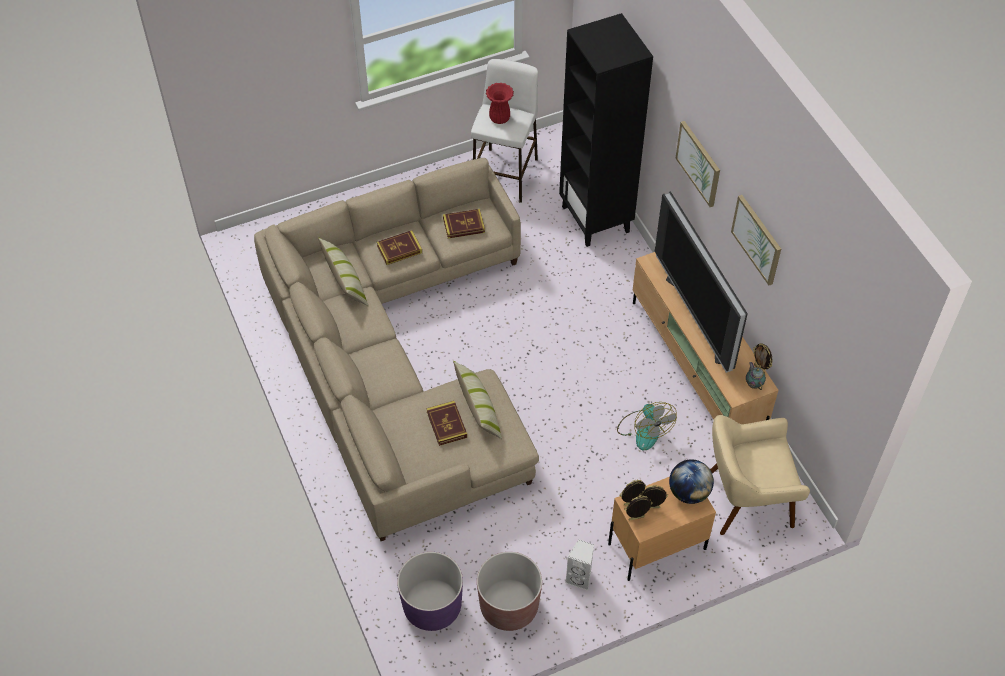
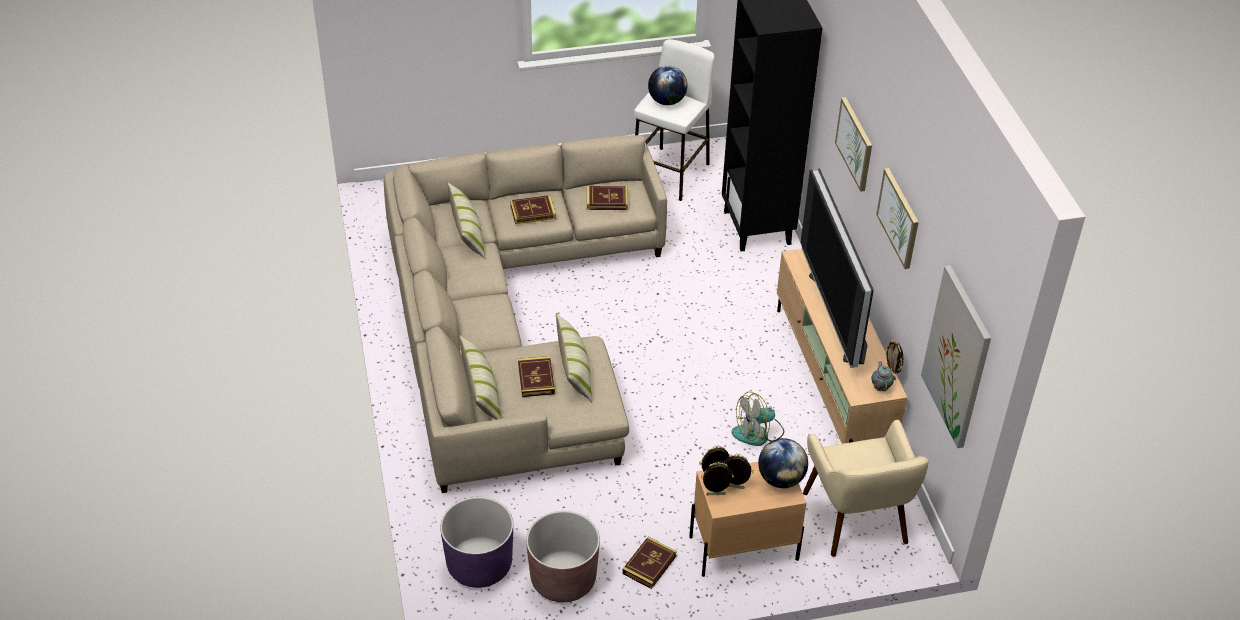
camera: 10 degrees right, 10 degrees down
red vase [486,83,514,124] -> globe [648,65,688,105]
white speaker [566,540,594,591] -> book [622,537,677,589]
fan [617,402,677,451] -> fan turned 75 degrees clockwise [732,392,784,446]
beige armchair [710,415,810,535] -> beige armchair turned 105 degrees counterclockwise [803,420,928,557]
none -> pillow [459,335,501,420]
none -> picture [921,265,991,448]

